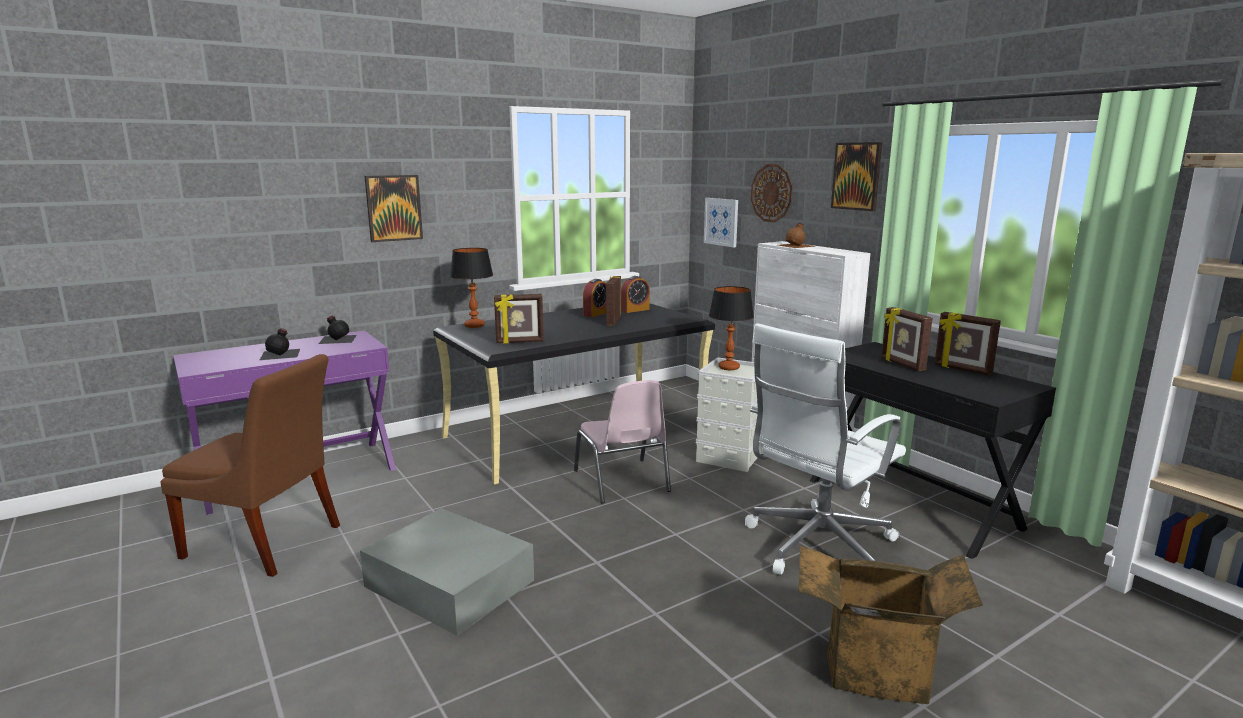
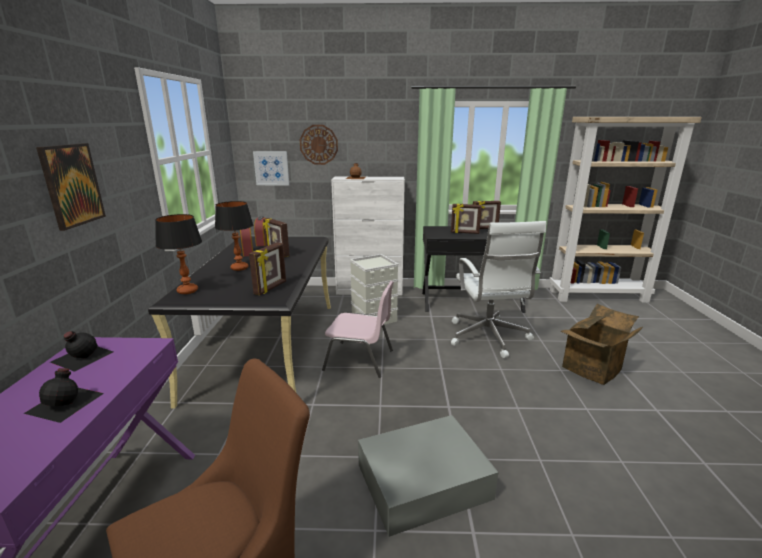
camera: 55 degrees left, 5 degrees up
table lamp [709,286,754,370] -> table lamp moved to [215,201,253,271]
picture [831,142,882,211] -> none

